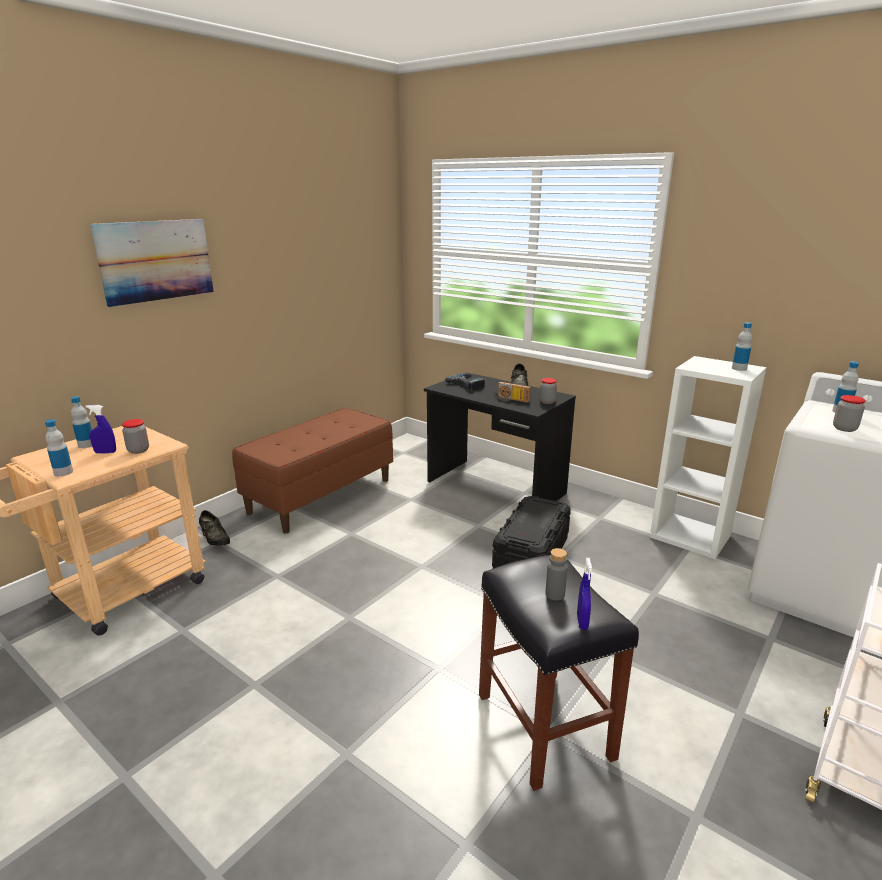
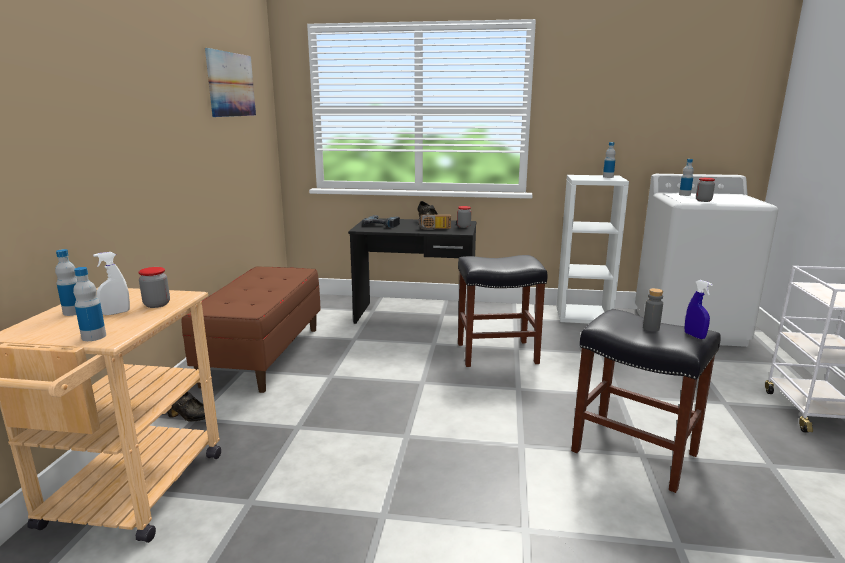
camera: 30 degrees left, 5 degrees down
blue spray bottle [85,405,116,454] -> white spray bottle [93,252,130,315]
picture [90,219,214,307] -> picture moved to [205,48,256,117]
black storage box [492,496,571,569] -> black stool [458,255,547,367]

